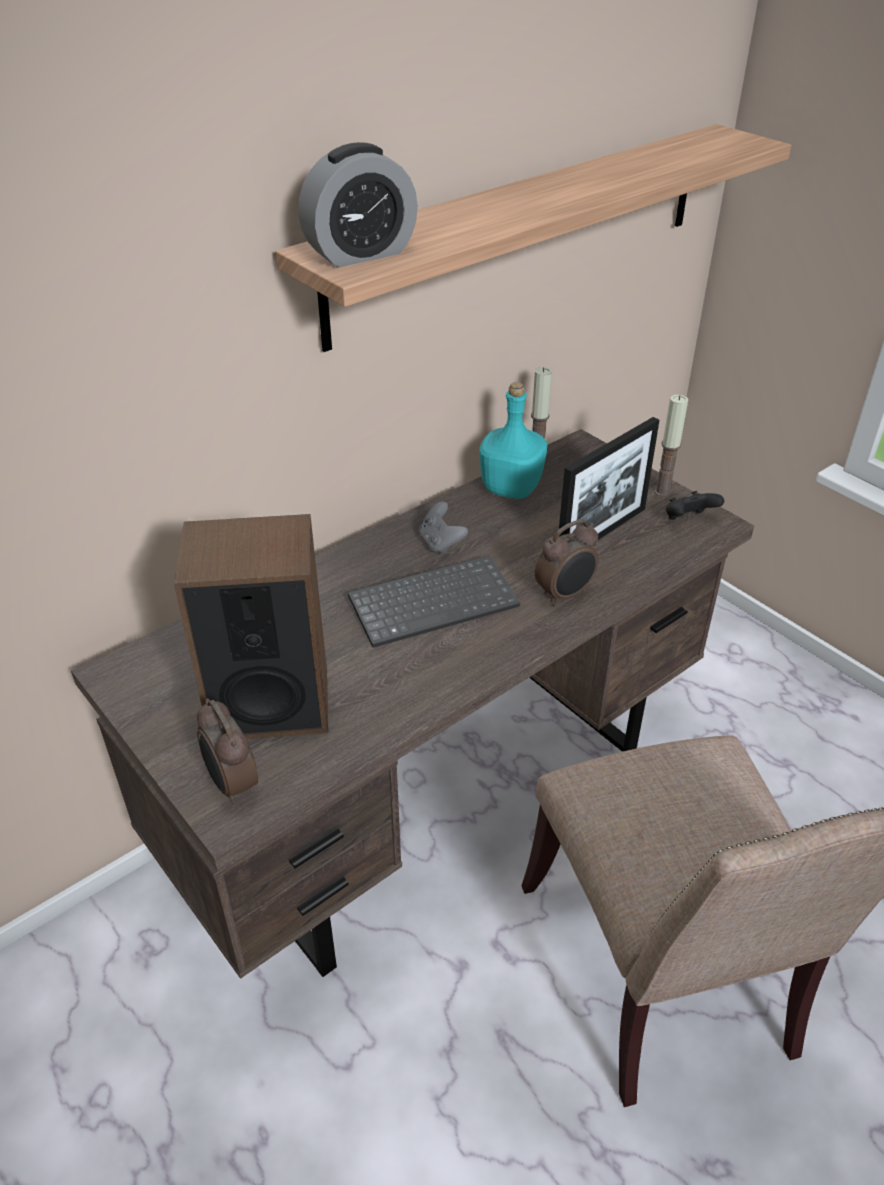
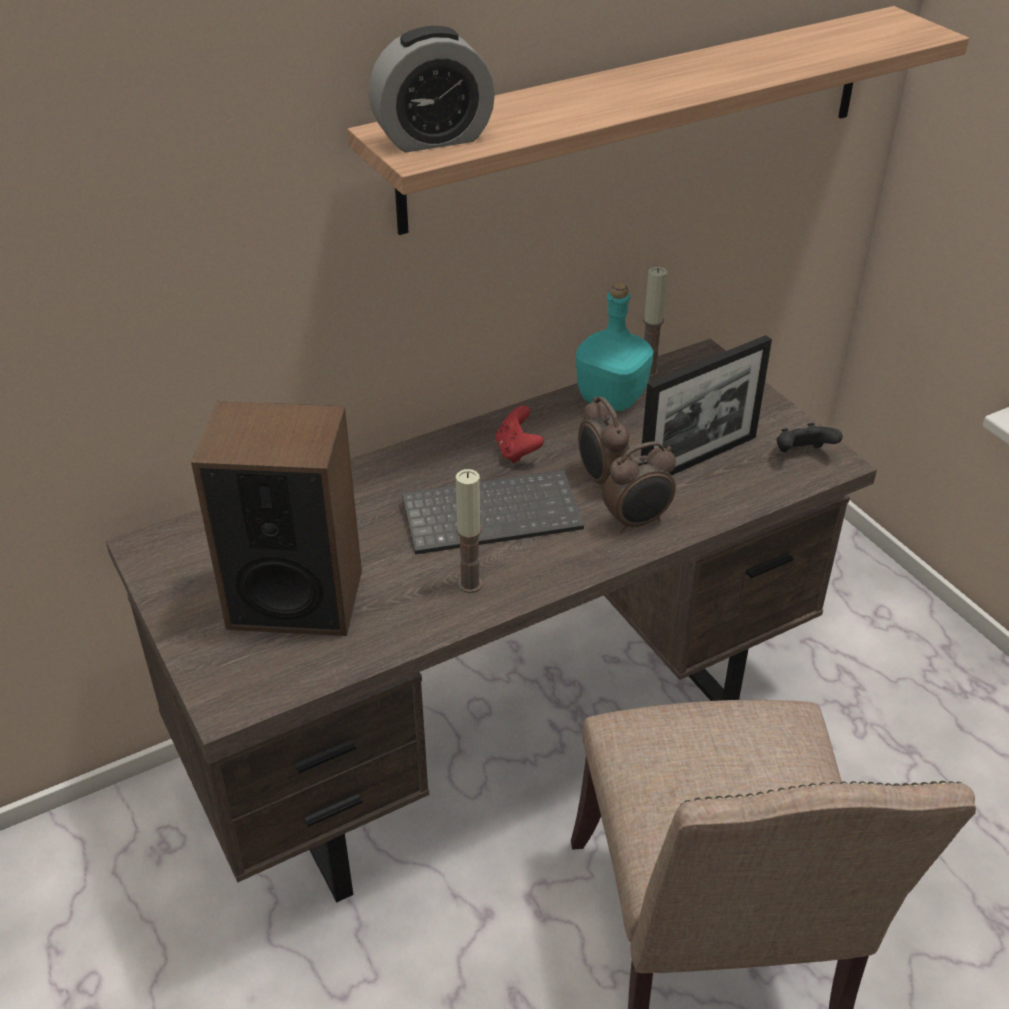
camera: 10 degrees right, 0 degrees up
alarm clock [197,698,258,804] -> alarm clock moved to [578,397,631,491]
grey game controller [419,501,468,555] -> red game controller [495,406,544,463]
candle [654,395,688,497] -> candle moved to [456,469,482,593]

